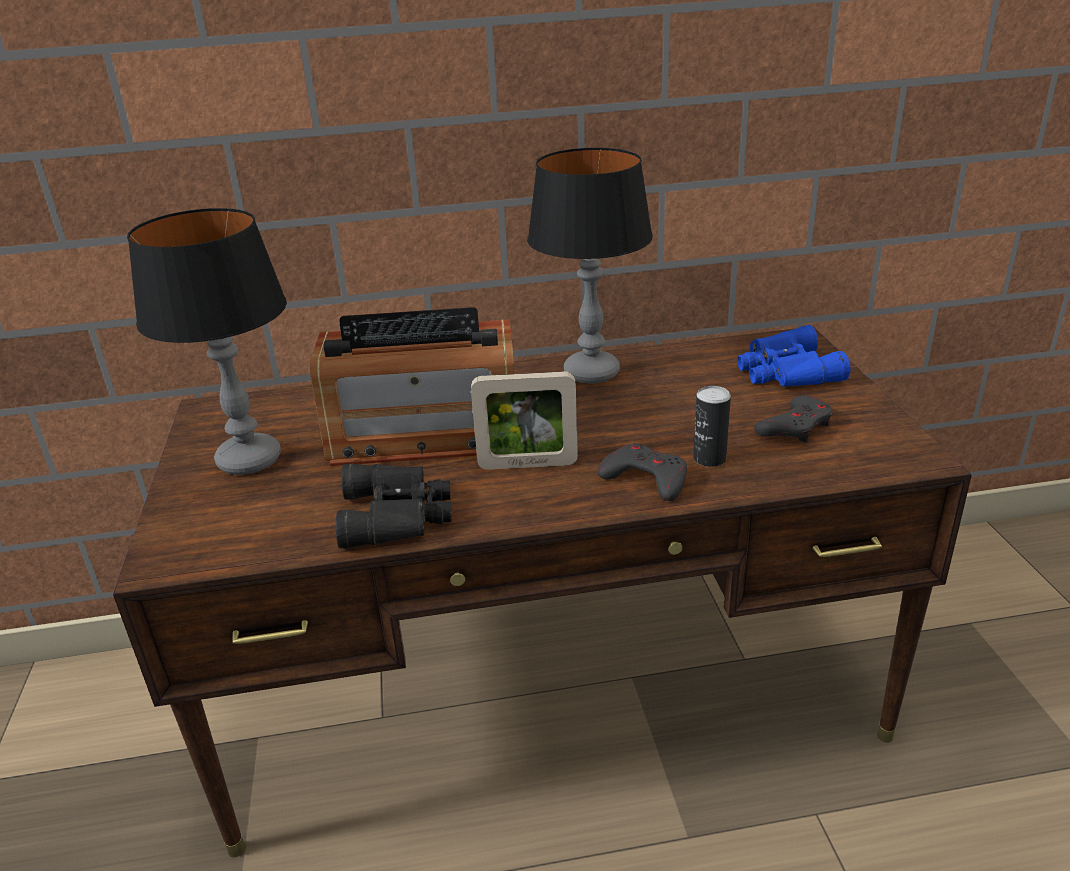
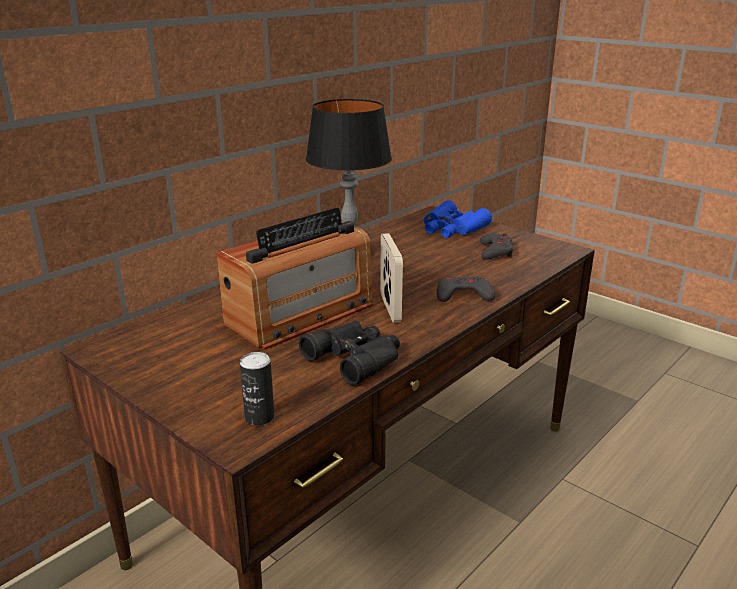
camera: 40 degrees left, 5 degrees down
table lamp [127,208,287,475] -> none
picture frame [471,371,578,470] -> picture frame turned 60 degrees counterclockwise [380,233,403,323]
can [693,386,731,467] -> can moved to [240,352,275,425]

